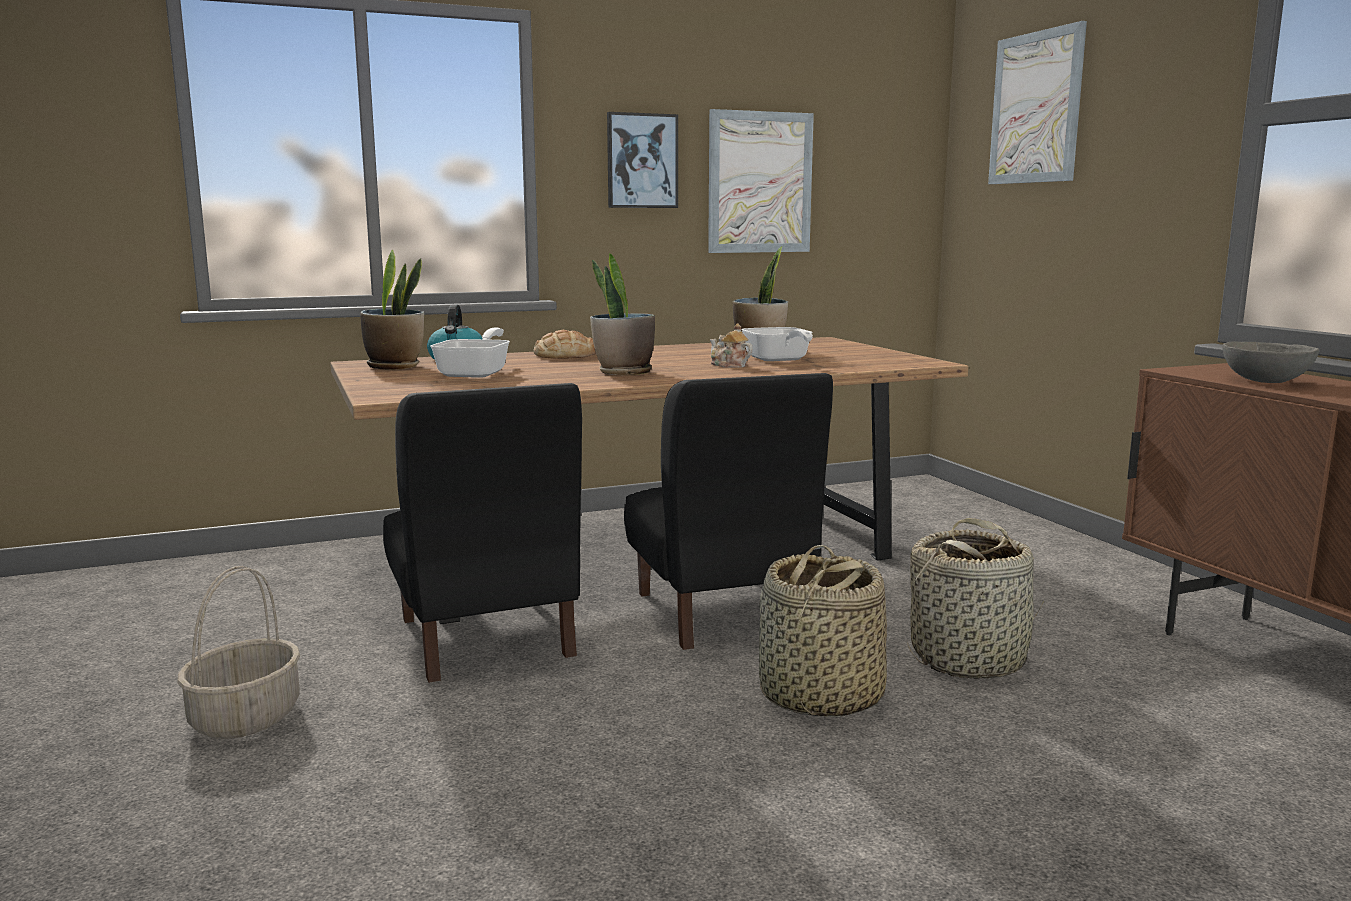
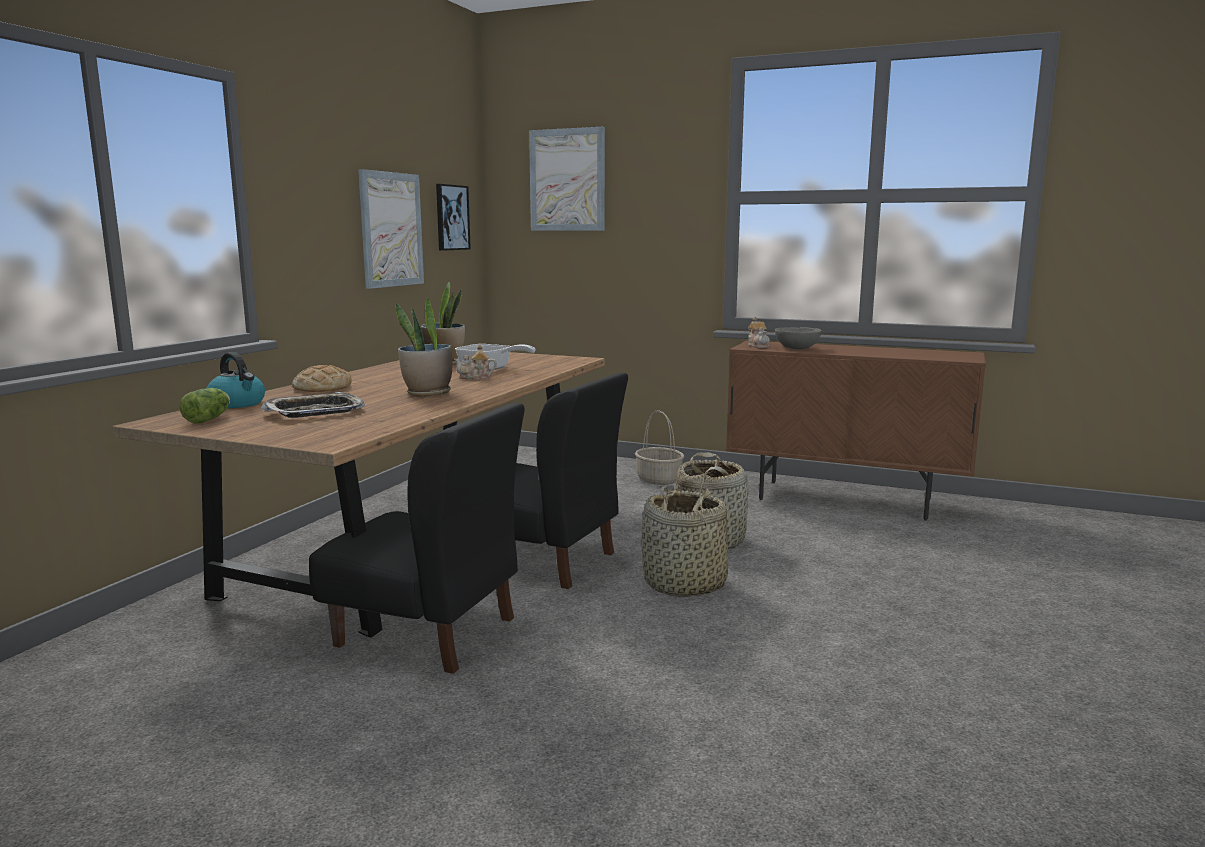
camera: 45 degrees left, 0 degrees up
basket [177,566,300,739] -> basket moved to [635,410,684,485]
potted plant [360,250,424,369] -> lettuce [180,388,230,424]
frying pan [430,328,510,378] -> tray [261,392,365,418]
picture [607,112,678,208] -> picture moved to [436,184,471,251]
none -> teapot [748,317,770,348]

